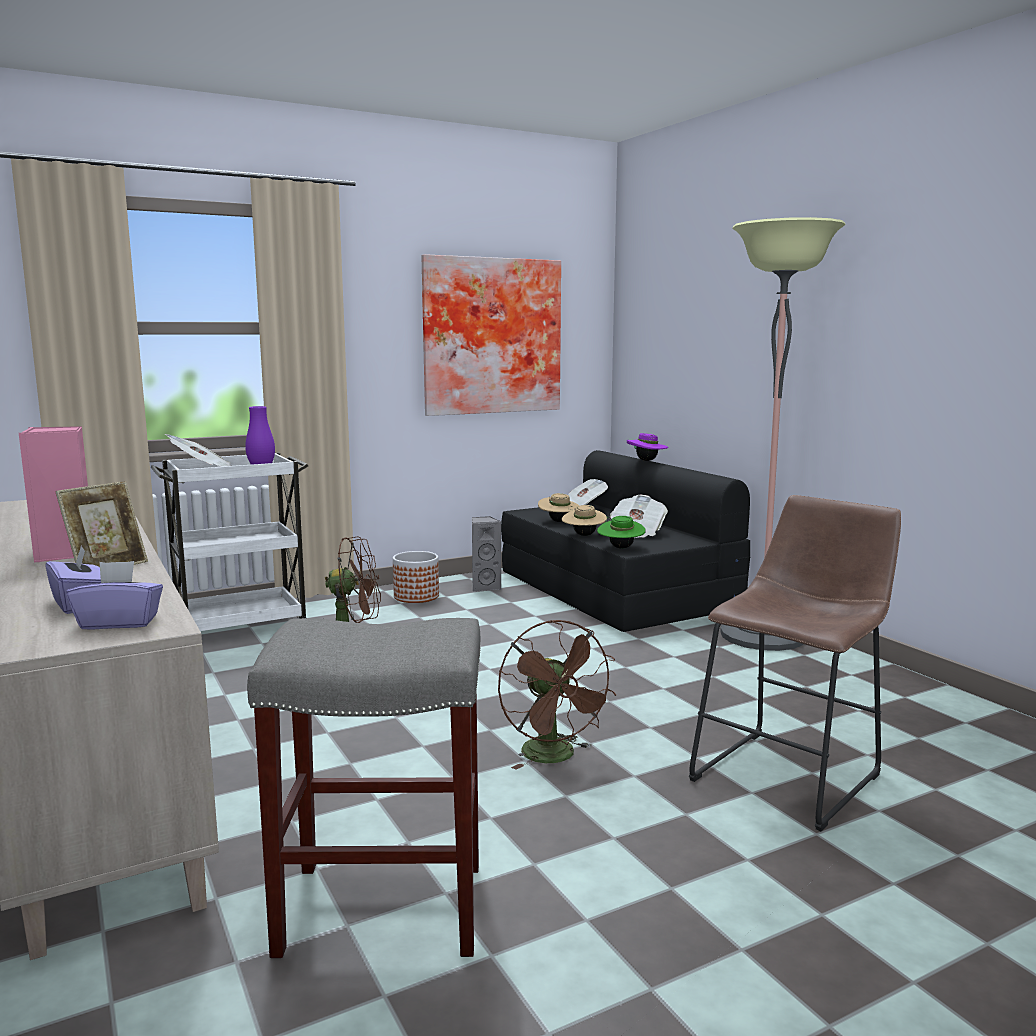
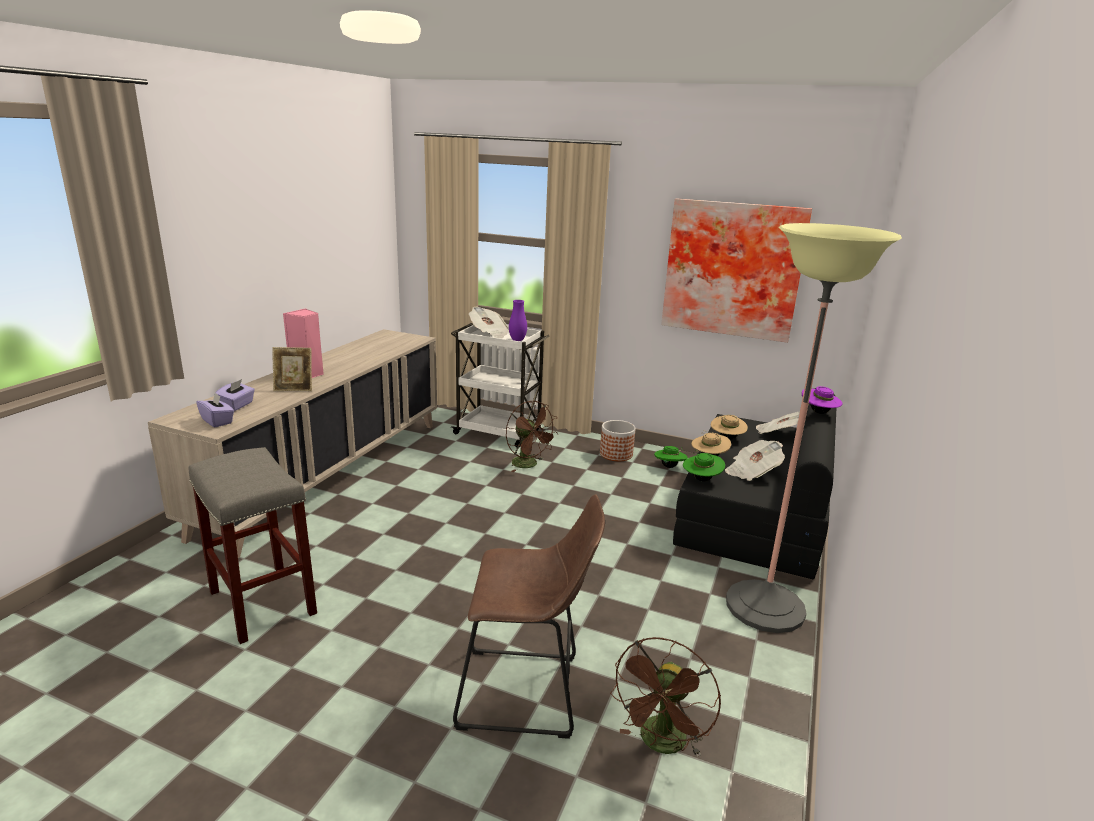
camera: 50 degrees right, 10 degrees up
grey speaker [472,516,501,592] -> green hat [654,446,688,468]
brown fan [498,620,616,770] -> brown fan moved to [610,637,721,756]

